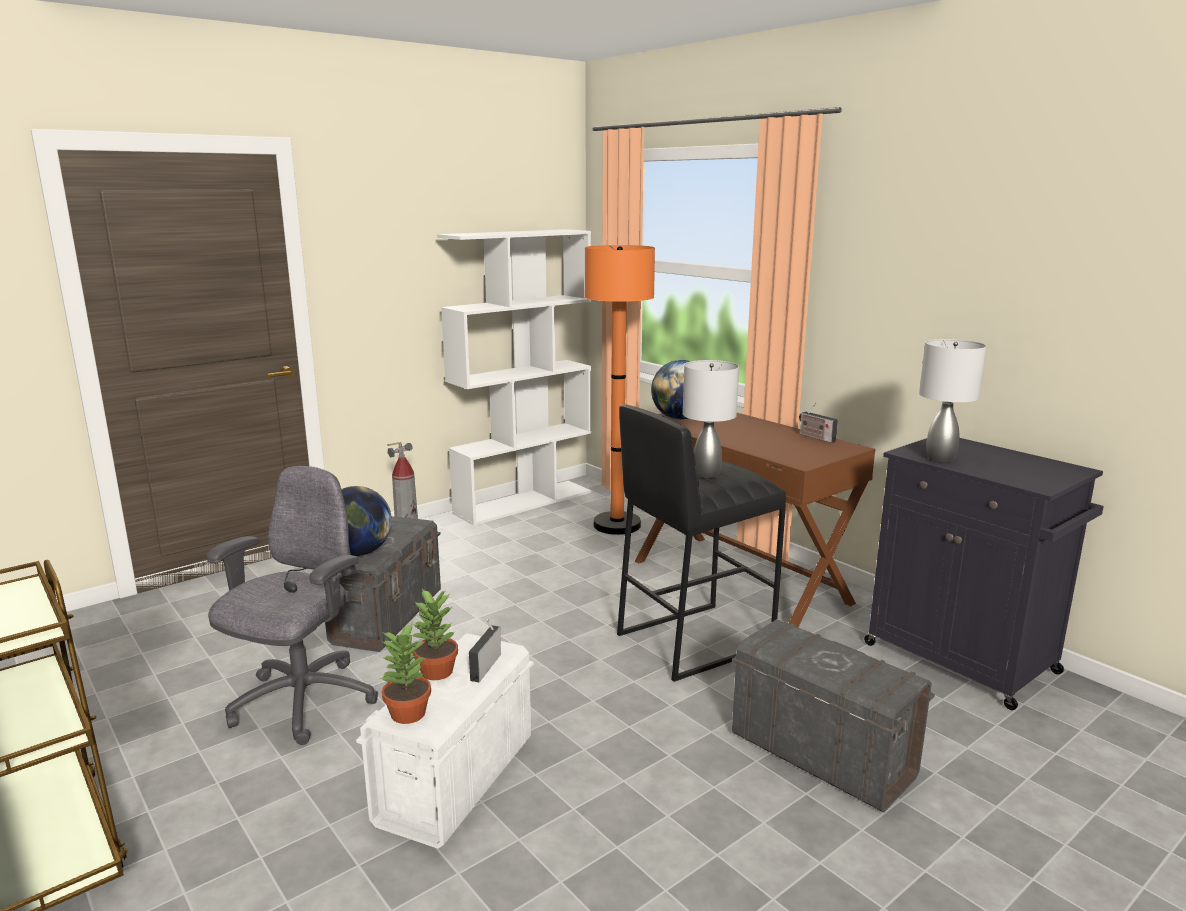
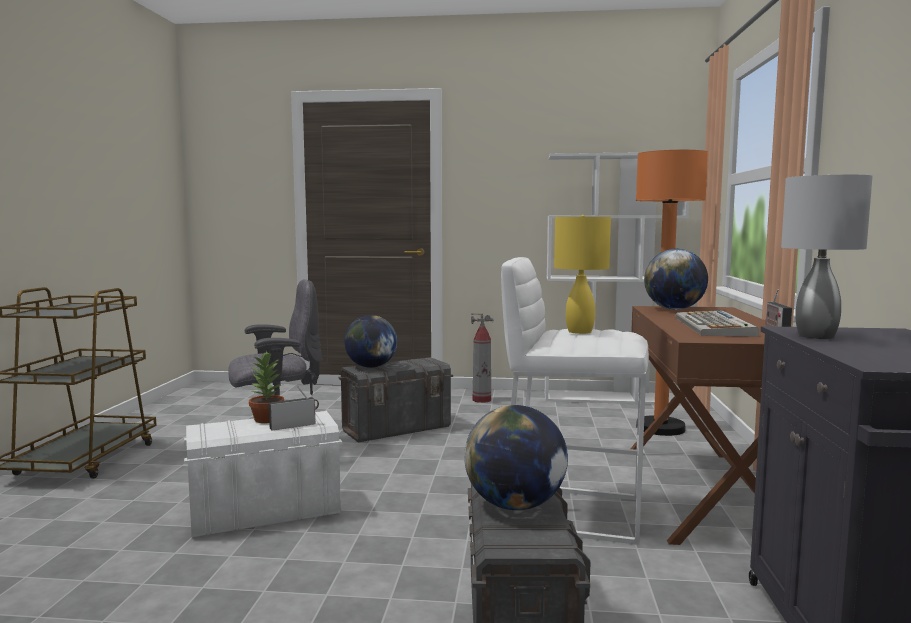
camera: 45 degrees right, 10 degrees down
potted plant [380,623,431,724] -> none
black stool [617,405,786,682] -> white stool [501,257,649,545]
grey table lamp [683,360,739,479] -> yellow table lamp [554,215,611,334]
none -> globe [464,405,568,510]
none -> keyboard [676,310,759,337]

